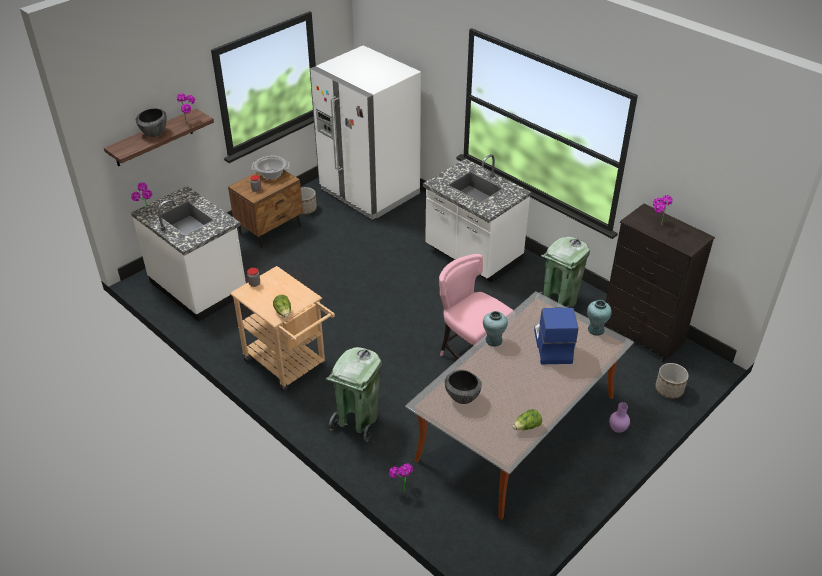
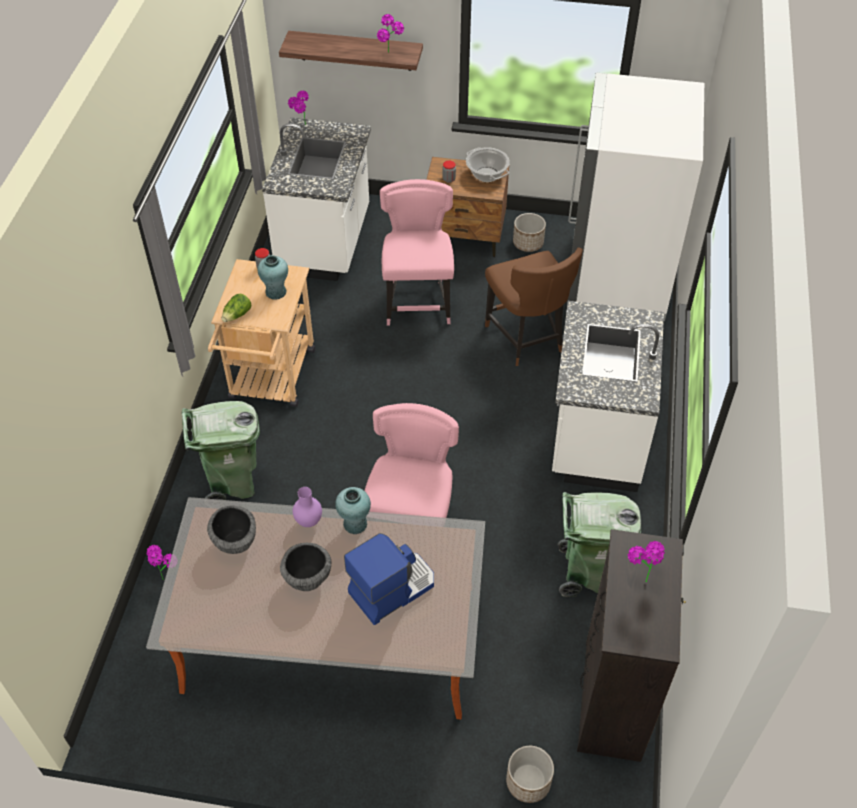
camera: 55 degrees right, 10 degrees up
bowl [136,108,167,137] -> bowl moved to [280,543,331,591]
lettuce [513,409,542,430] -> none
turquoise vase [587,300,612,336] -> turquoise vase moved to [258,255,288,300]
purple vase [609,402,630,433] -> purple vase moved to [293,487,322,527]
none -> pink chair [380,179,454,326]
none -> brown chair [485,247,583,366]

